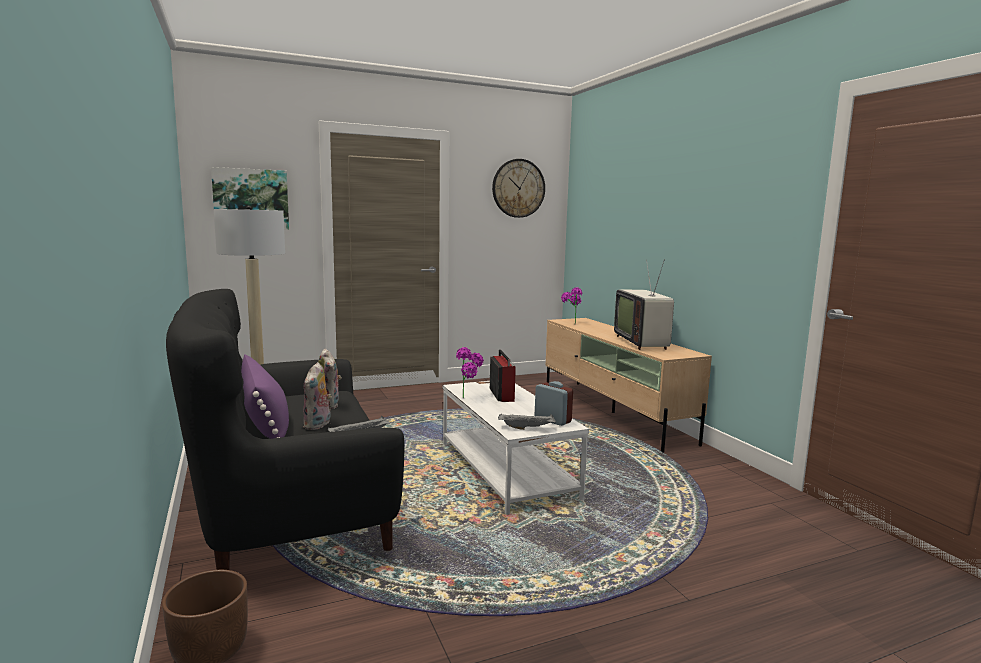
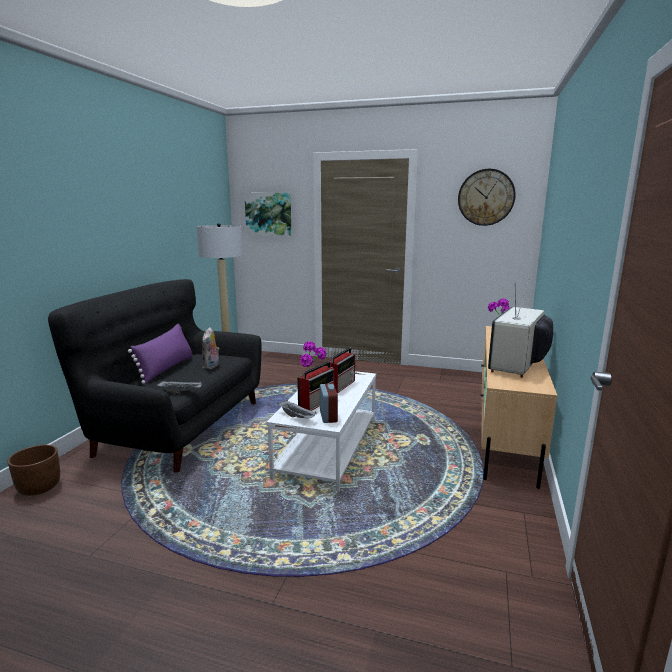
camera: 40 degrees right, 5 degrees up
plush toy [303,362,332,430] -> none
none -> radio [297,361,335,411]

